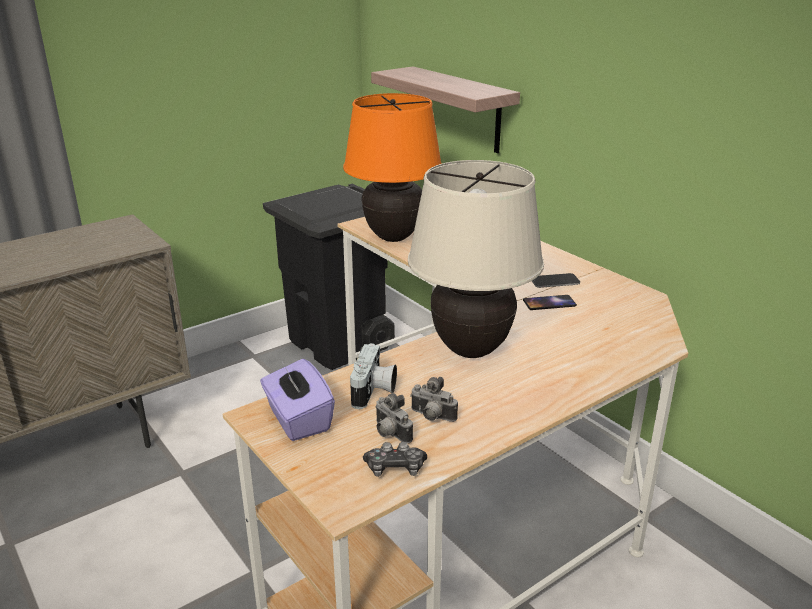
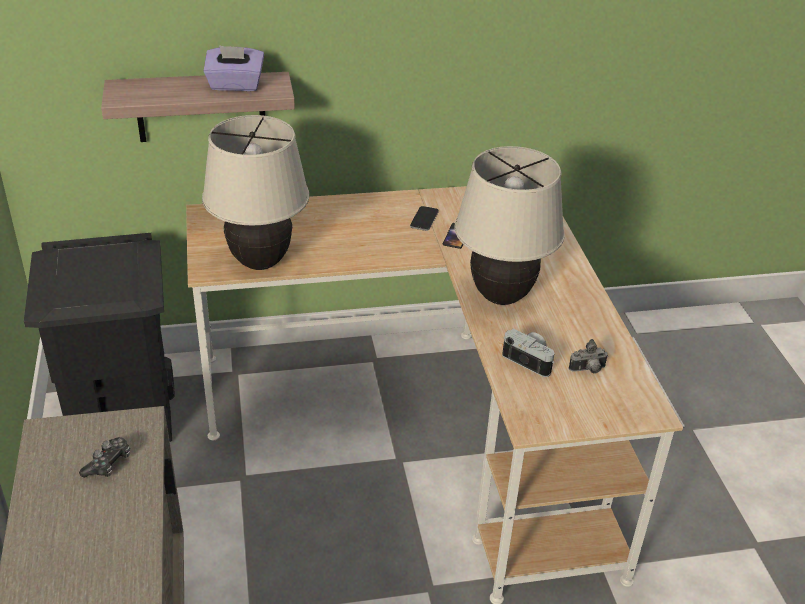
camera: 65 degrees left, 10 degrees up
purple tissue box [260,359,335,441] -> purple tissue box moved to [203,45,264,91]
orange table lamp [343,93,442,242] -> beige table lamp [202,115,309,270]
game controller [363,442,427,477] -> game controller moved to [79,437,130,478]
camera [410,377,458,422] -> none

